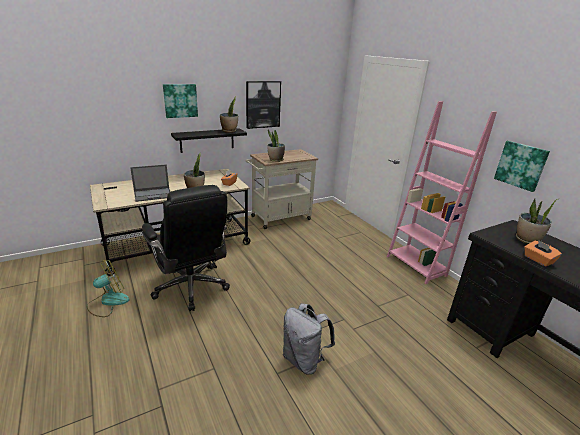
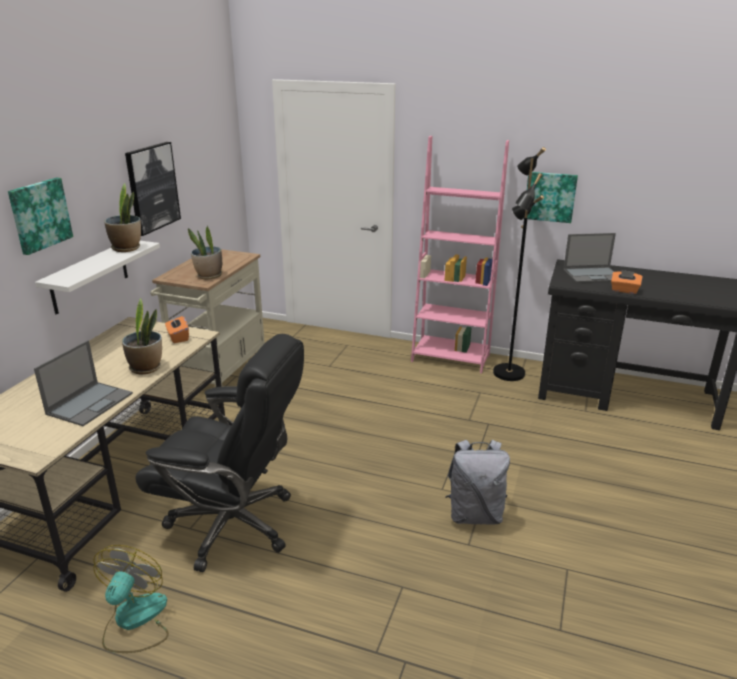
camera: 40 degrees left, 0 degrees up
black shelf [171,128,247,153] -> white shelf [35,241,160,315]
potted plant [516,199,558,244] -> laptop [563,233,616,283]
none -> black floor lamp [493,147,546,381]

